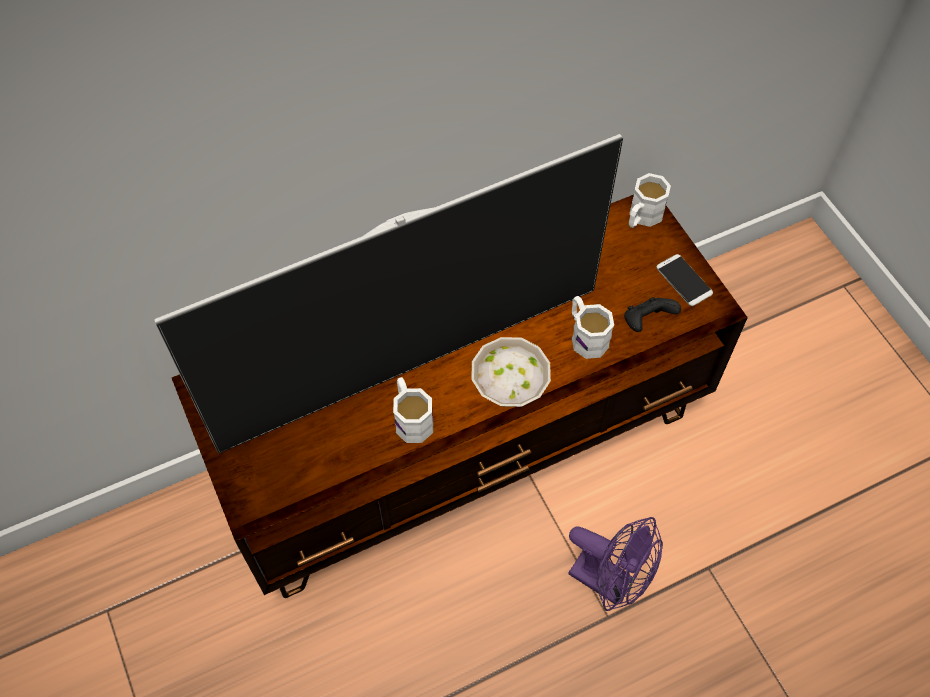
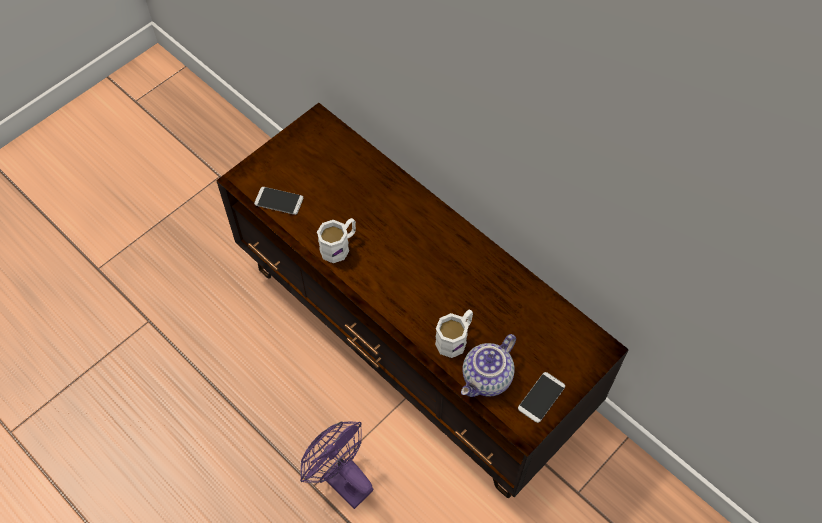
camera: 70 degrees right, 0 degrees up
television [154,134,623,454] -> none
white bowl [471,337,551,407] -> none
purple fan [568,517,663,611] -> purple fan turned 120 degrees clockwise [300,422,373,509]
black game controller [624,297,681,332] -> teapot [461,334,516,397]
white mug [629,173,671,228] -> none
none -> phone [254,187,303,215]

